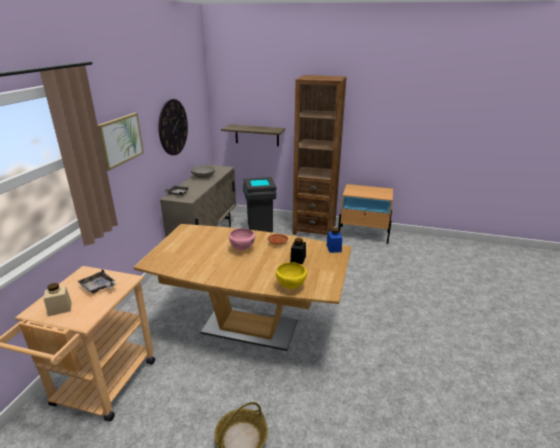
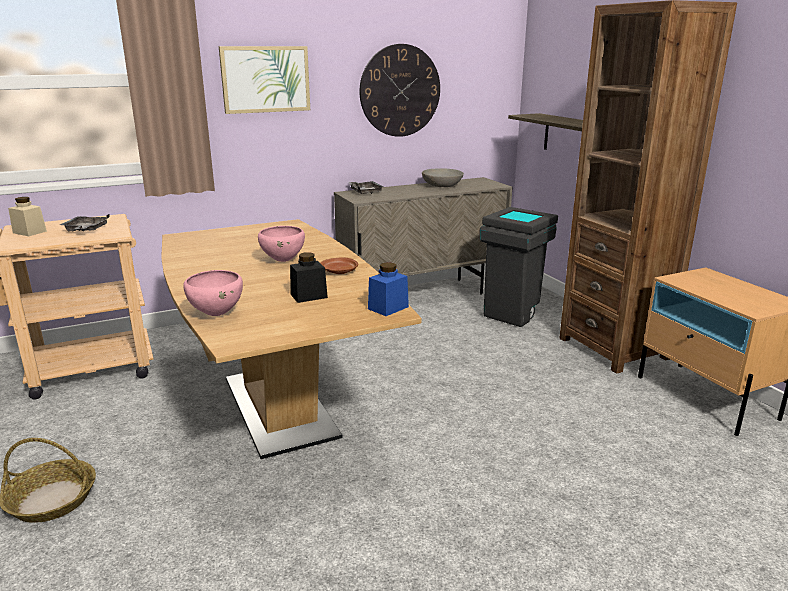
camera: 50 degrees right, 5 degrees down
yellow bowl [276,262,307,289] -> pink bowl [183,270,243,316]

